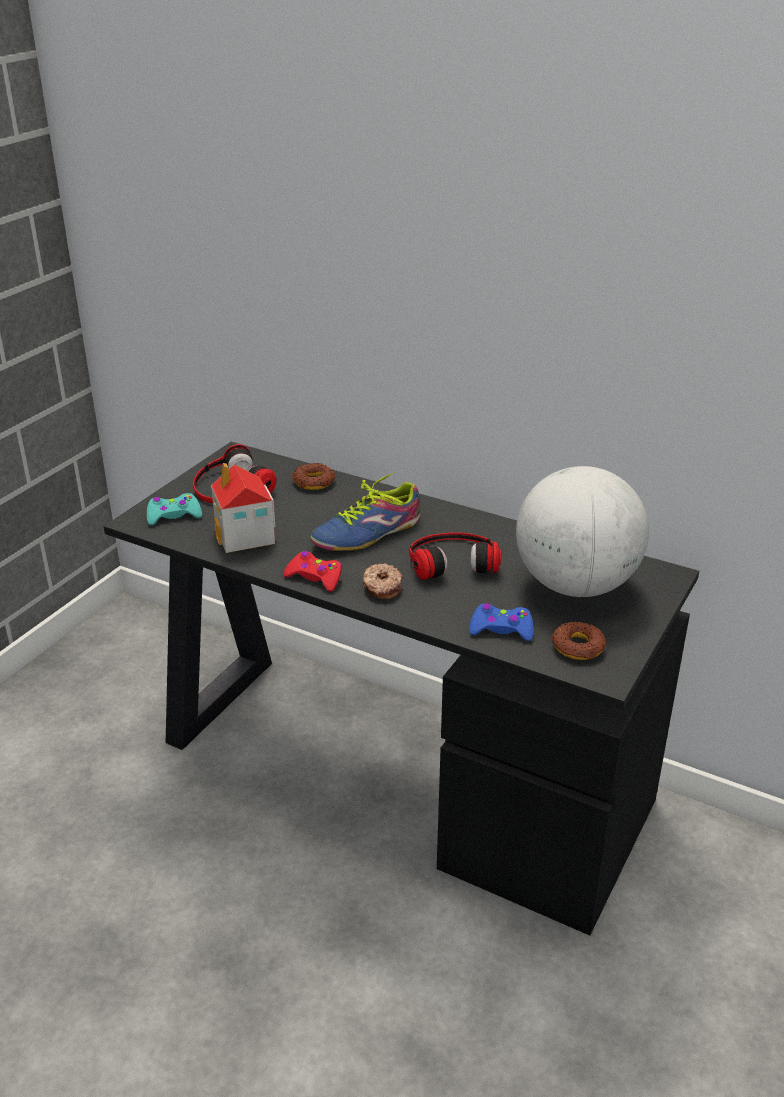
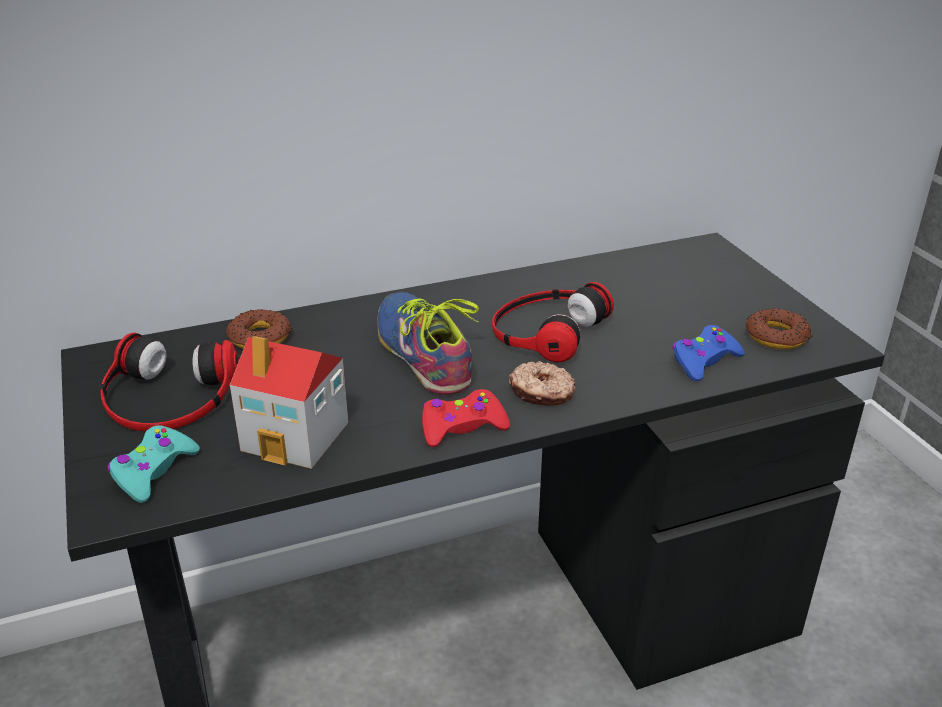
camera: 50 degrees left, 0 degrees up
shoe [311,471,420,551] -> shoe turned 150 degrees clockwise [377,292,479,395]
globe [516,466,649,597] -> none

